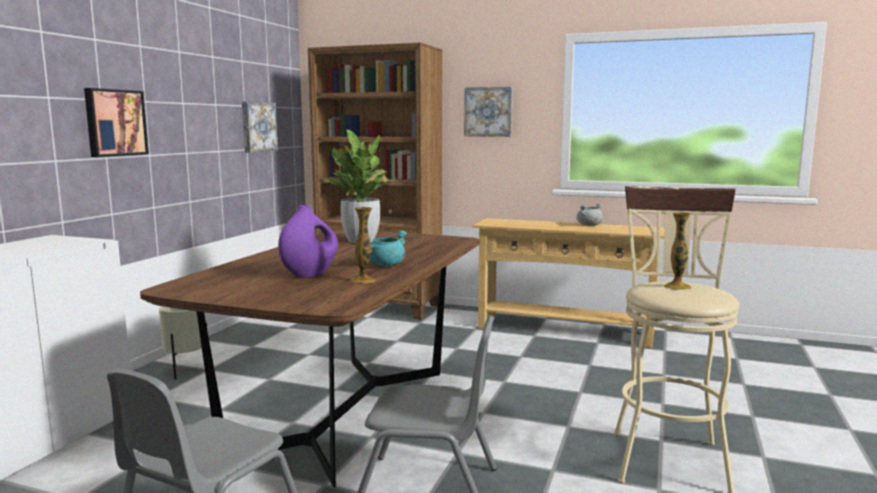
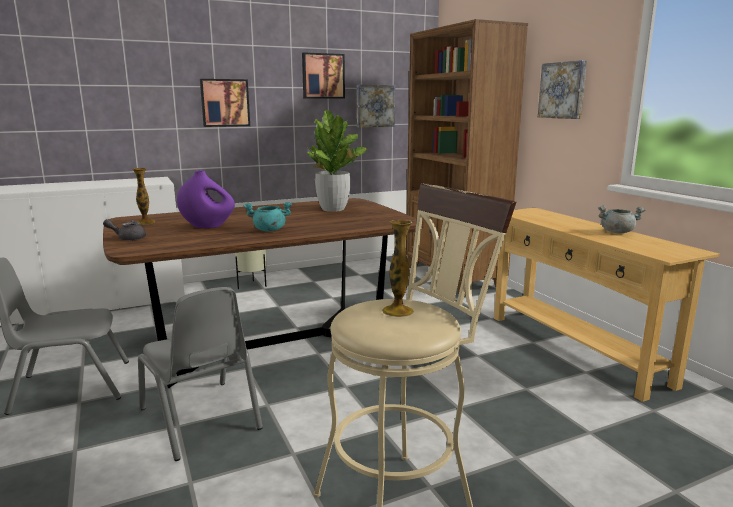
camera: 45 degrees right, 5 degrees up
vase [350,207,376,284] -> vase moved to [132,168,156,225]
none -> grey teapot [103,219,146,241]
none -> picture [302,53,345,99]

